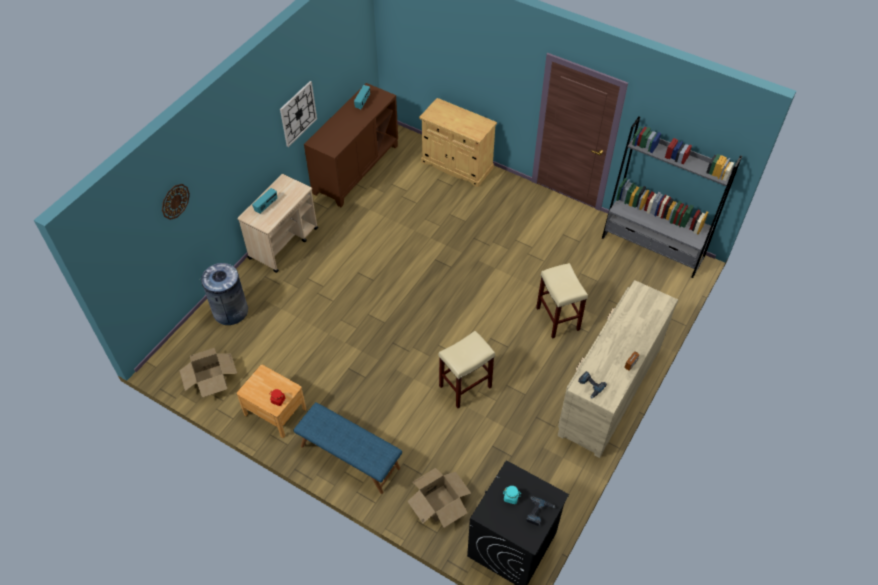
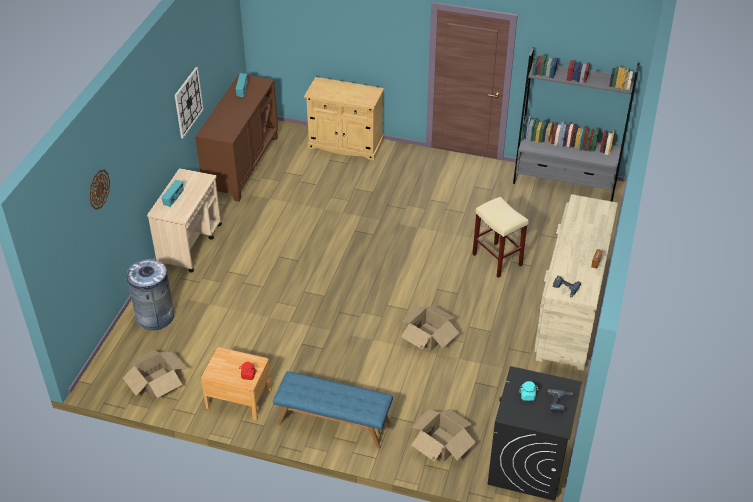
camera: 15 degrees left, 10 degrees down
beige stool [439,331,495,408] -> cardboard box [399,306,459,351]

